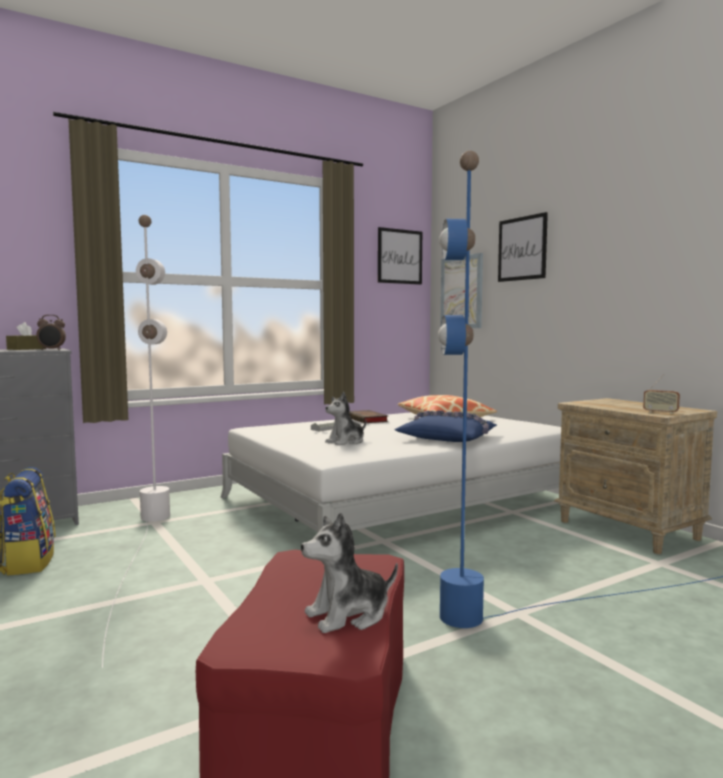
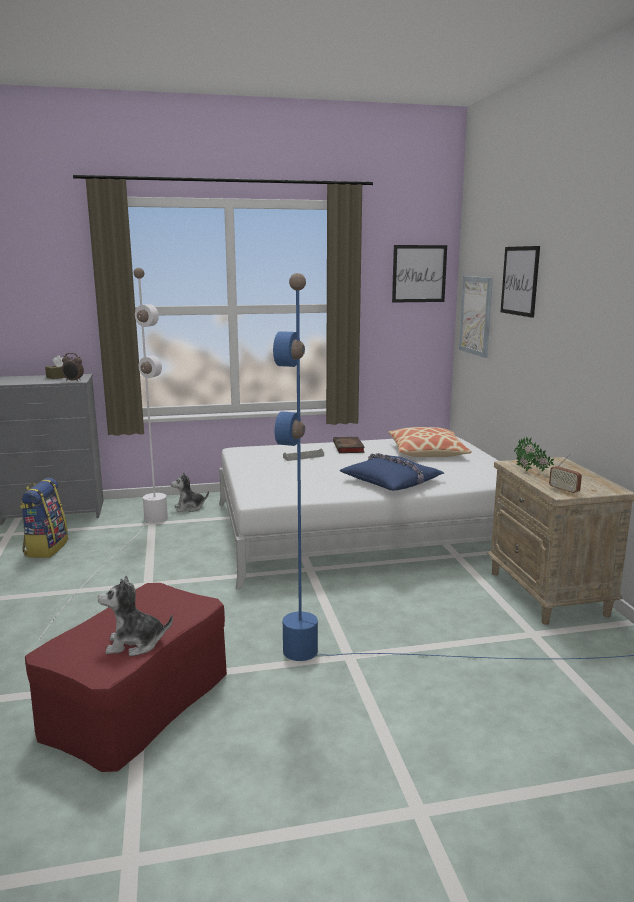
camera: 20 degrees right, 10 degrees up
plush toy [325,392,367,446] -> plush toy moved to [171,473,209,512]
none -> potted plant [514,437,554,472]

